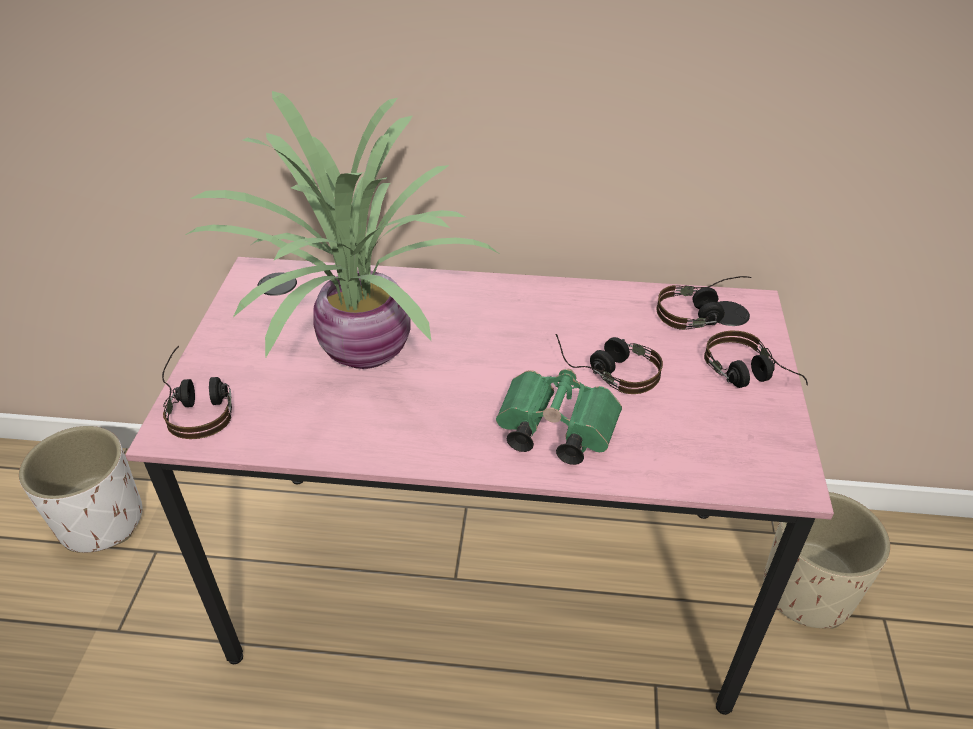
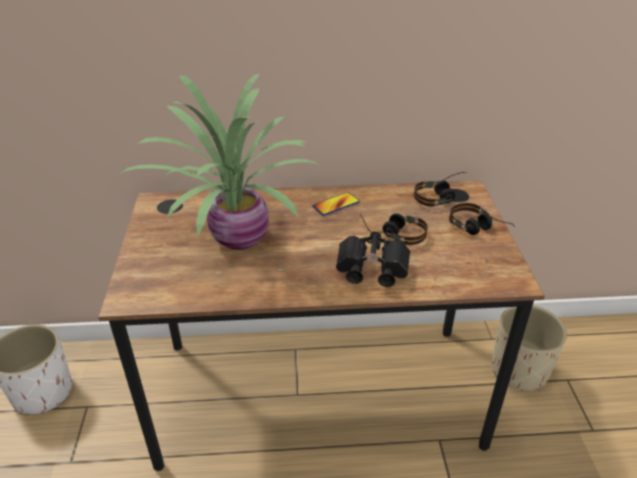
camera: 10 degrees left, 5 degrees down
pink desk [125,257,834,715] -> brown desk [99,180,545,471]
headphones [162,345,232,439] -> none
green binoculars [496,369,622,465] -> black binoculars [336,231,410,287]
none -> phone [312,192,360,216]

